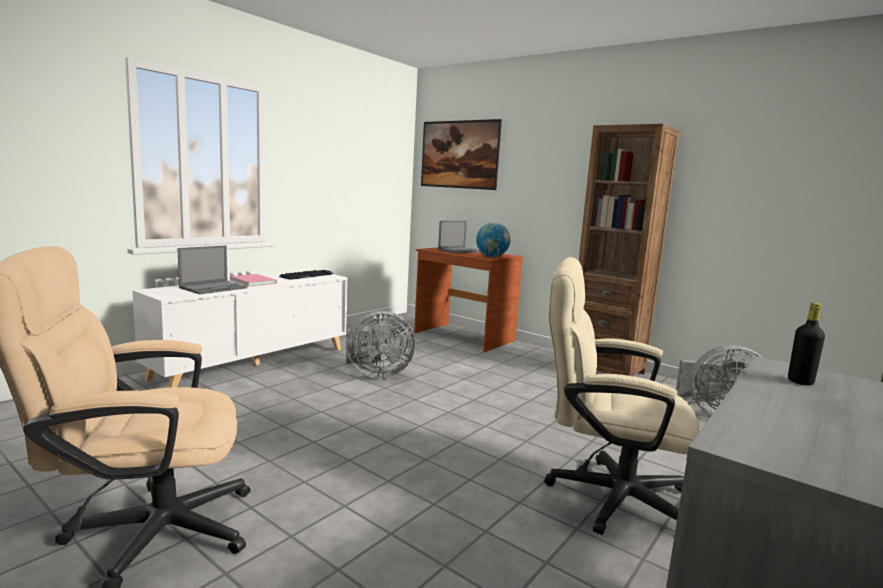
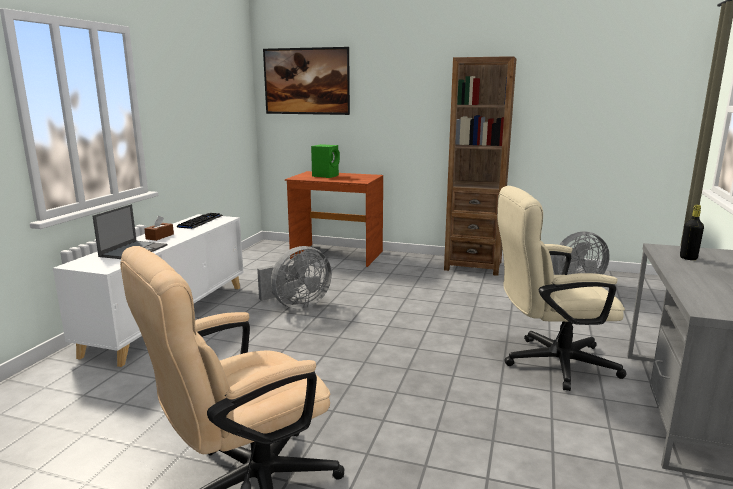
camera: 20 degrees left, 5 degrees up
pink book [229,274,277,287] -> brown tissue box [144,216,174,241]
laptop [438,221,481,254] -> green speaker [311,144,340,178]
globe [476,223,511,257] -> none

